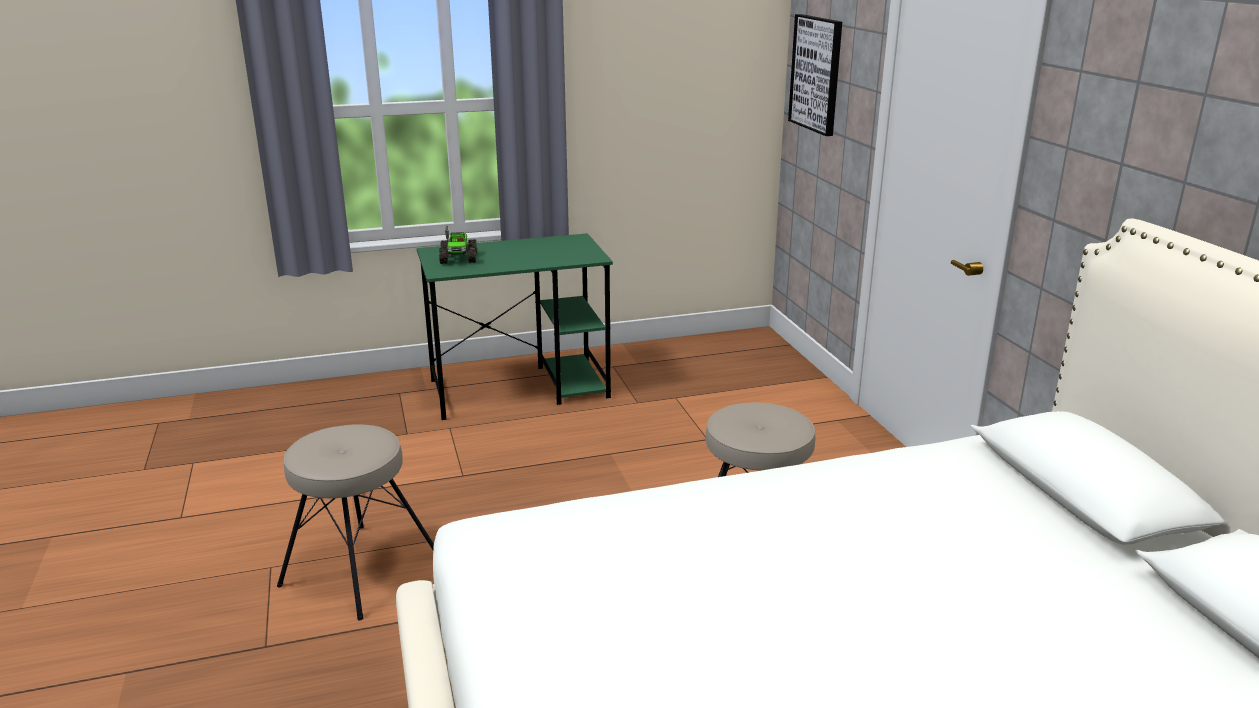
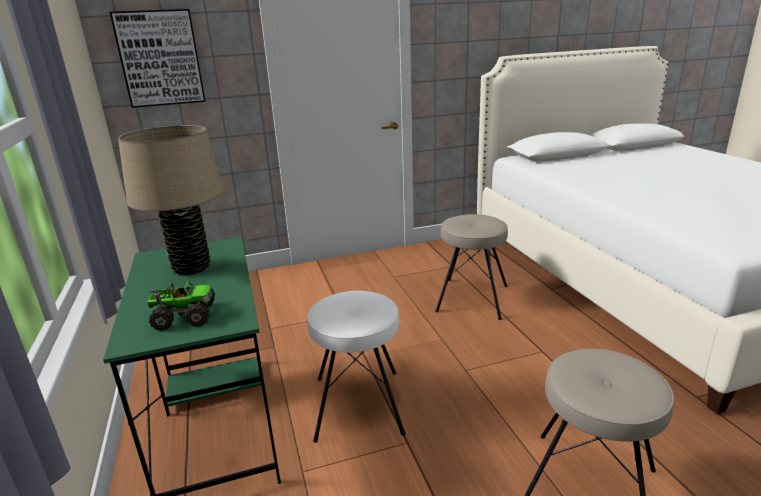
camera: 90 degrees left, 0 degrees up
none -> beige table lamp [118,125,223,275]
none -> white stool [308,291,405,443]

